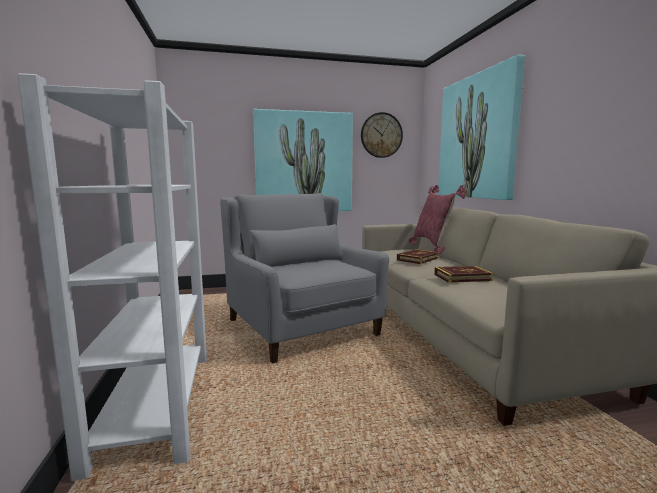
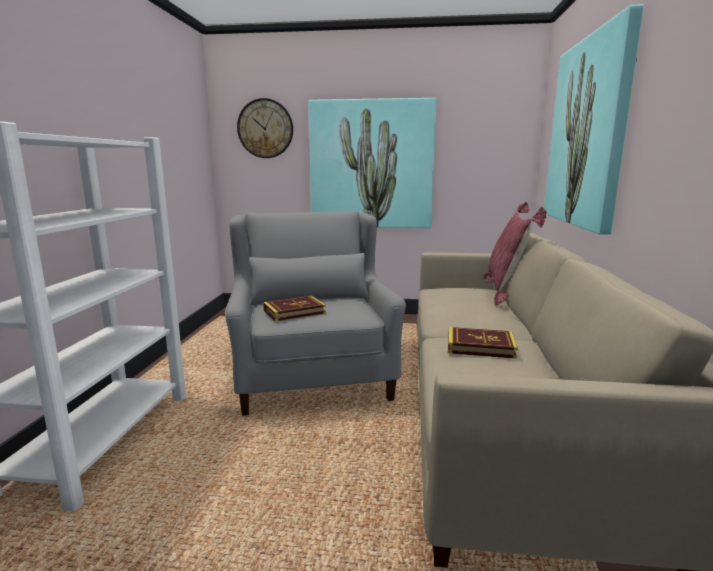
camera: 20 degrees right, 5 degrees up
wall clock [361,112,403,158] -> wall clock moved to [237,98,293,158]
book [397,249,439,264] -> book moved to [263,296,326,321]

